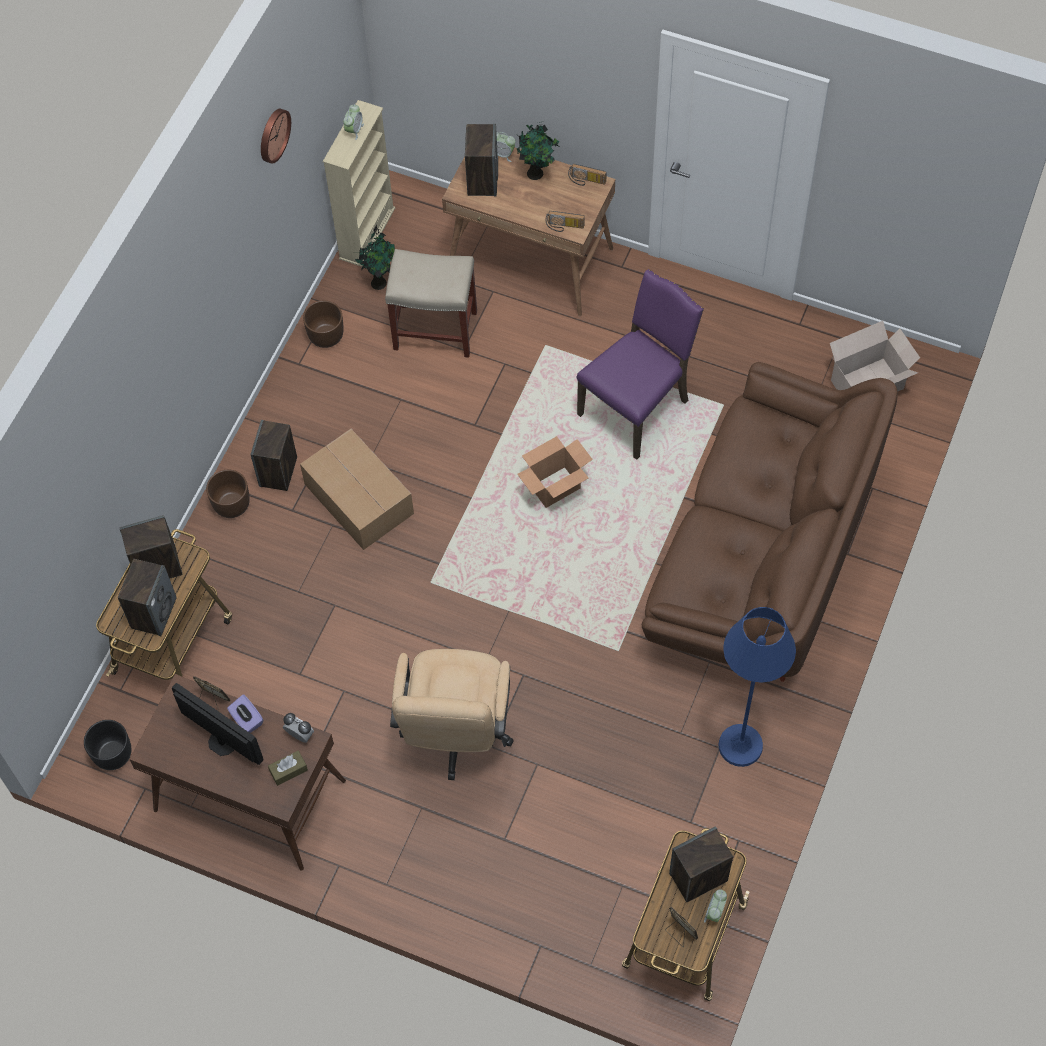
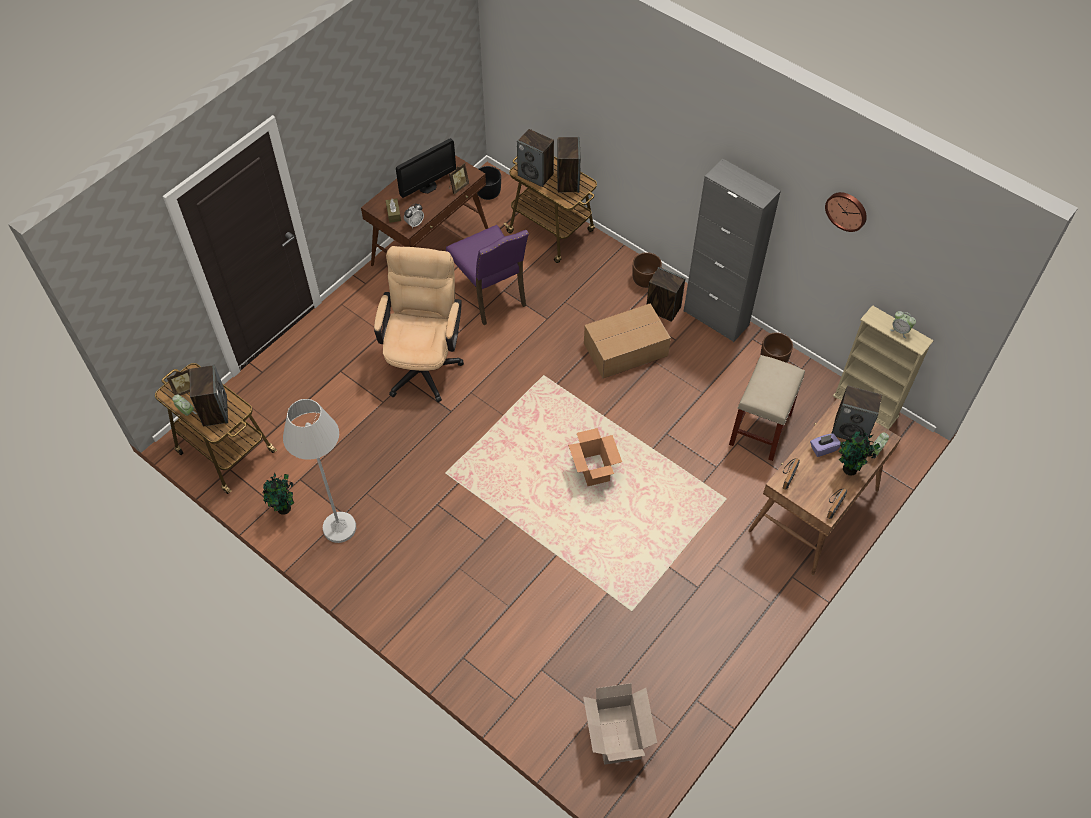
camera: 105 degrees right, 5 degrees down
purple tissue box [227,694,263,733] -> purple tissue box moved to [810,433,841,457]
potted plant [355,232,395,290] -> potted plant moved to [263,472,294,515]
beige office chair [390,649,514,780] -> beige office chair turned 75 degrees clockwise [374,246,464,402]
purple chair [577,269,704,460] -> purple chair moved to [446,225,529,325]
brown sofa [642,362,898,682] -> none
blue floor lamp [718,607,796,767] -> white floor lamp [283,399,356,543]
none -> grey cabinet [684,159,781,342]

